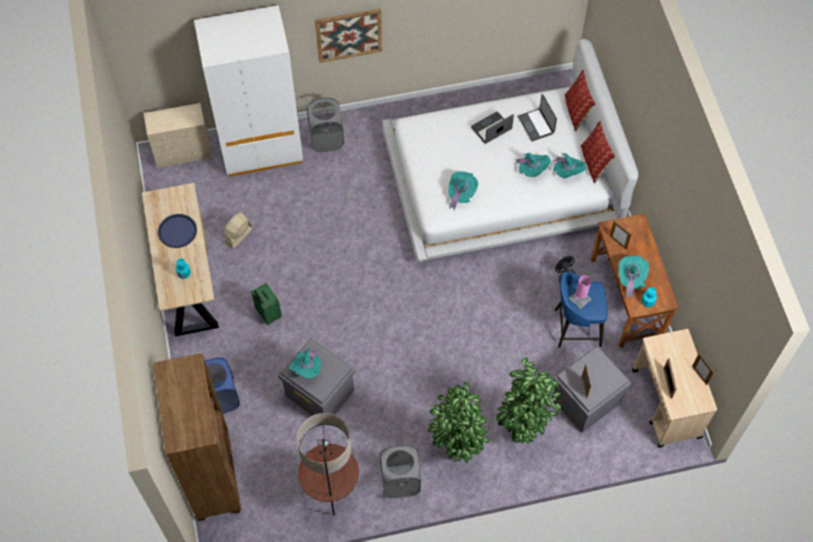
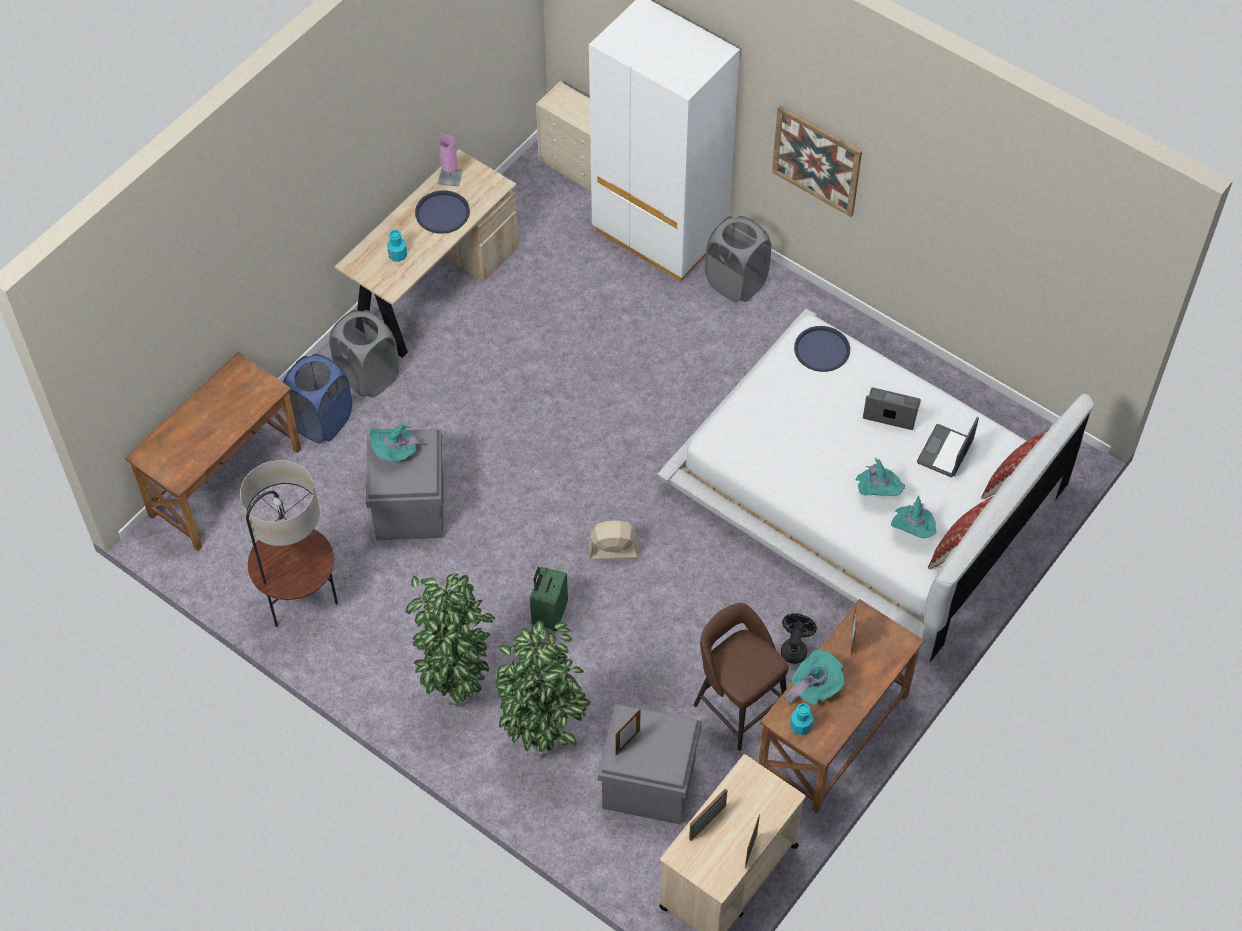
camera: 50 degrees right, 5 degrees down
brown bookcase [153,353,241,521] -> brown desk [125,352,301,551]
beige fan [224,213,254,249] -> beige fan moved to [588,521,639,560]
green suitcase [251,283,282,325] -> green suitcase moved to [530,567,568,631]
grey laundry basket [380,445,421,498] -> grey laundry basket moved to [329,310,399,398]
turquoise hat [448,171,478,210] -> none
blue stool [555,272,608,348] -> brown stool [694,603,788,751]
pink table lamp [569,275,592,309] -> pink table lamp moved to [438,135,463,187]
none -> blue tray [794,326,850,372]

